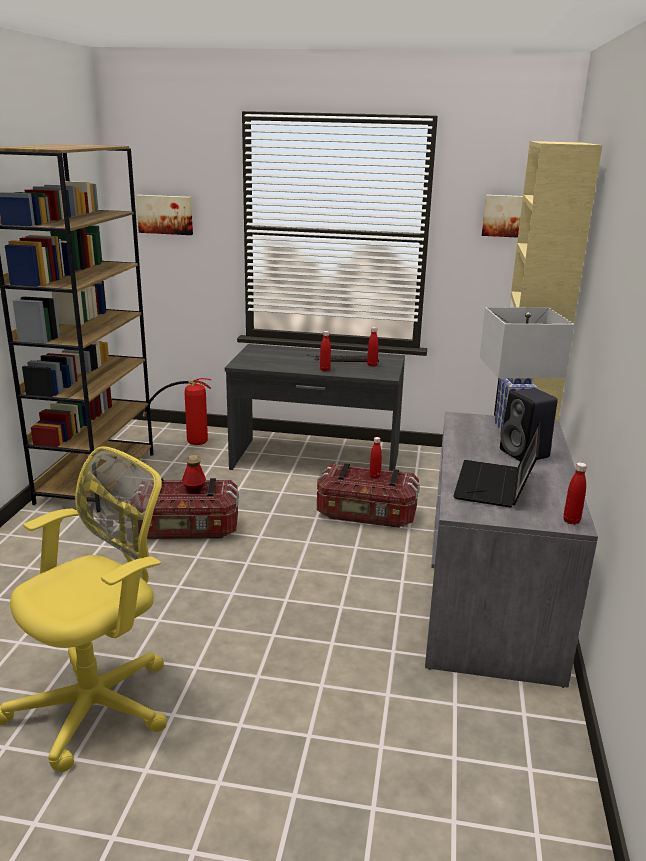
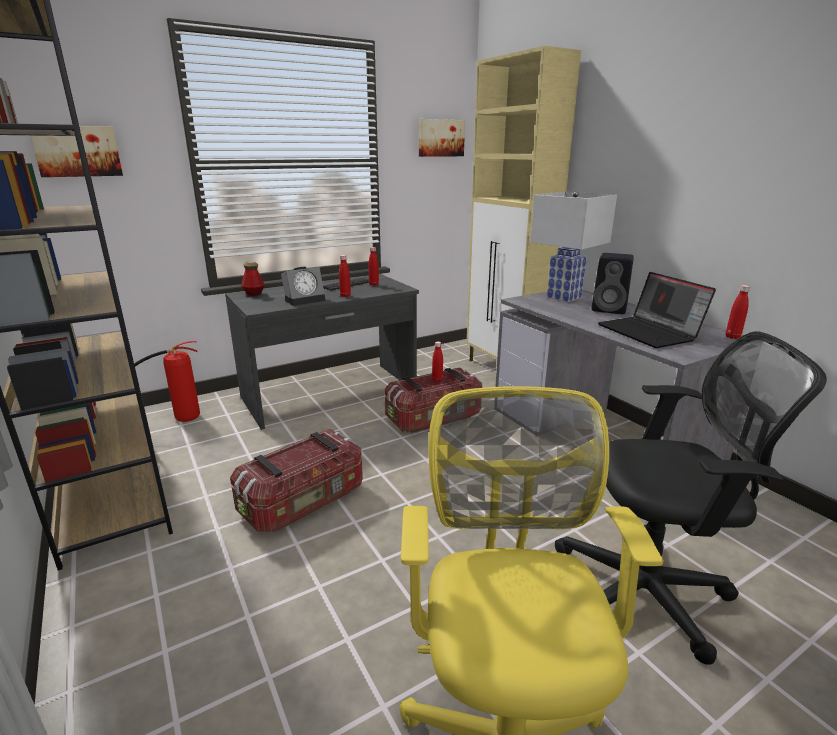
camera: 40 degrees left, 0 degrees up
bottle [182,455,206,493] -> bottle moved to [241,261,265,296]
none -> alarm clock [281,267,326,306]
none -> black office chair [555,331,827,665]

